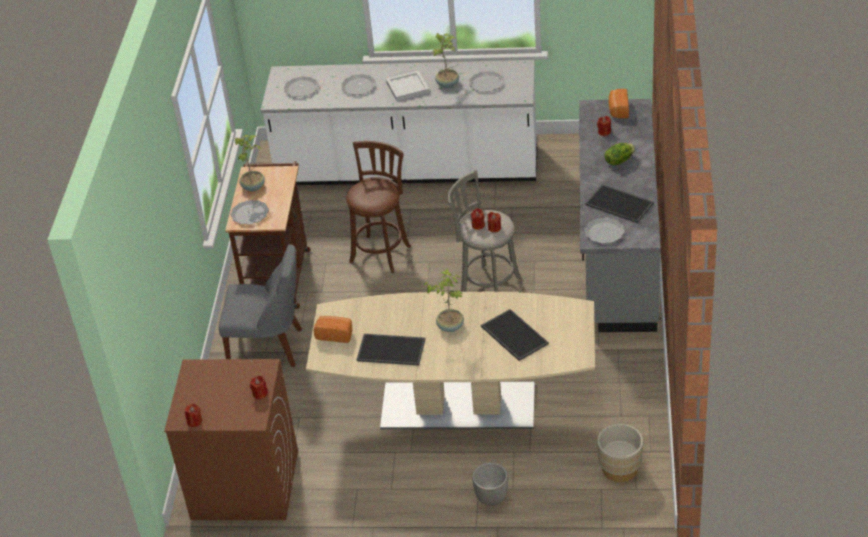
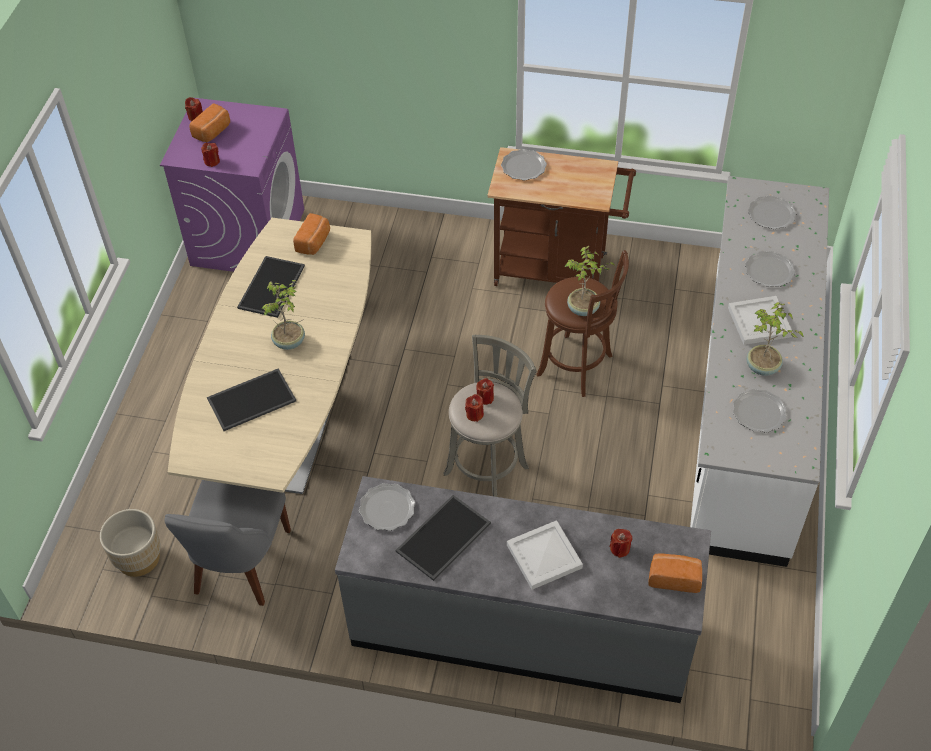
camera: 95 degrees right, 10 degrees up
brown washing machine [164,359,298,520] -> purple washing machine [160,98,304,272]
grey chair [218,244,302,367] -> grey chair moved to [164,480,291,606]
potted plant [235,135,265,191] -> potted plant moved to [564,246,616,316]
planter [472,463,508,506] -> none
lettuce [604,143,635,165] -> white tray [507,520,583,590]
none -> bread [189,103,230,142]

